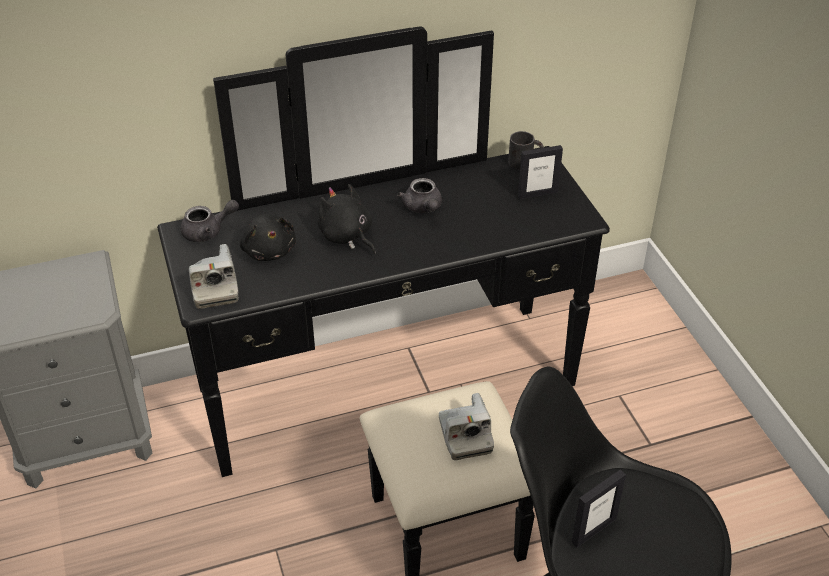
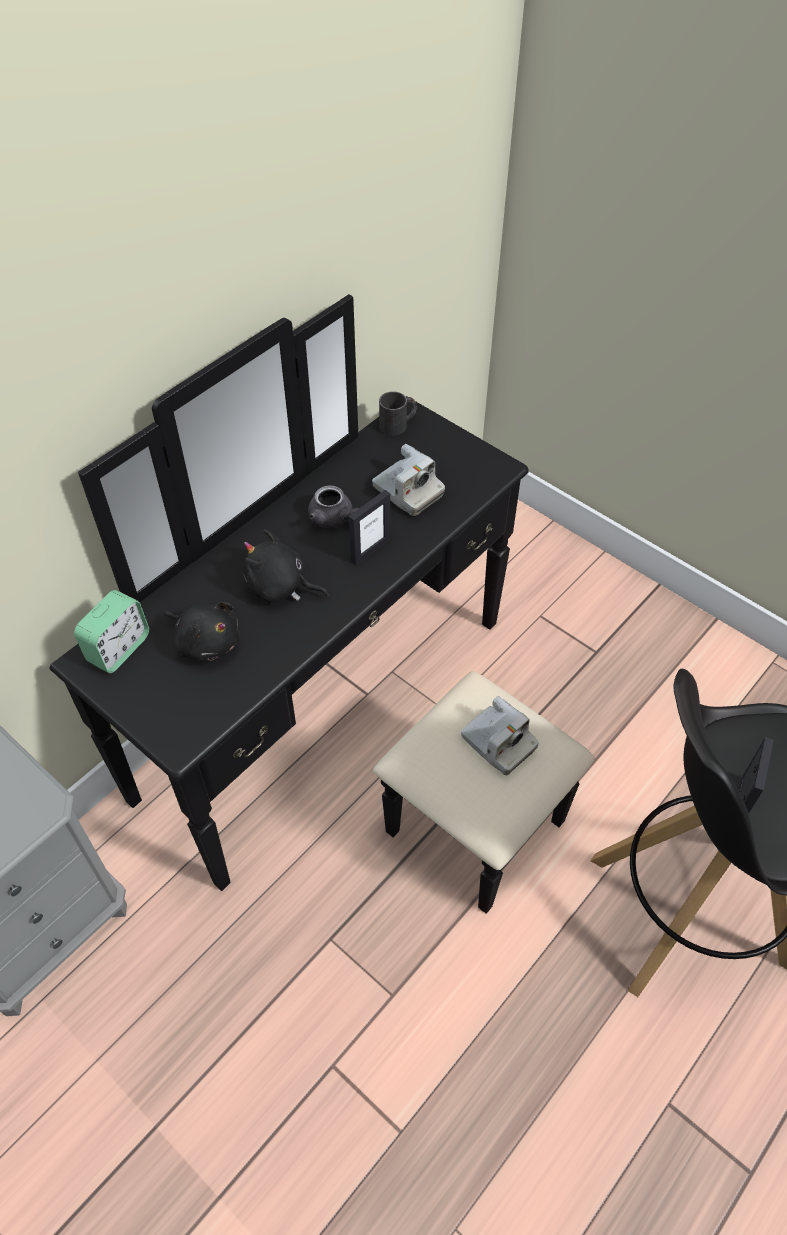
camera: 30 degrees left, 10 degrees up
grey teapot [181,200,239,242] -> alarm clock [74,590,149,673]
camera [189,244,239,309] -> camera moved to [372,444,445,516]
picture frame [518,145,563,199] -> picture frame moved to [349,490,391,565]

